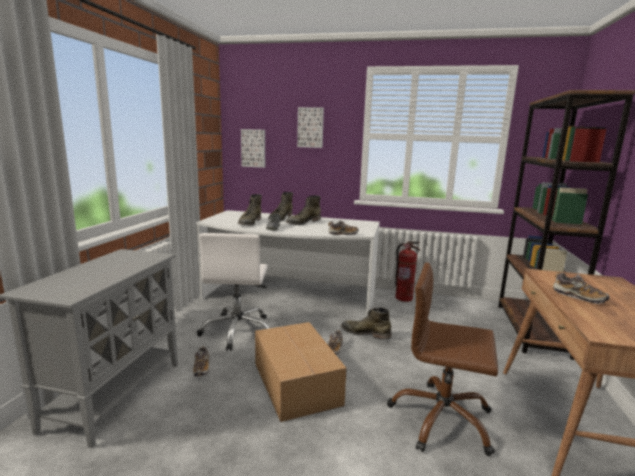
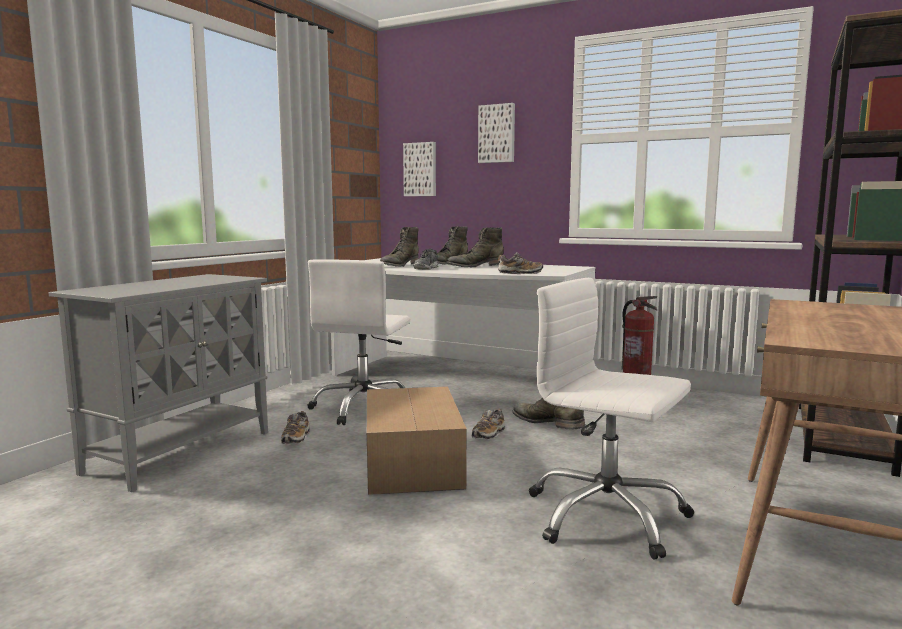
camera: 15 degrees right, 5 degrees down
brown office chair [387,262,498,456] -> white office chair [529,278,694,560]
shoe [553,273,610,304] -> none

